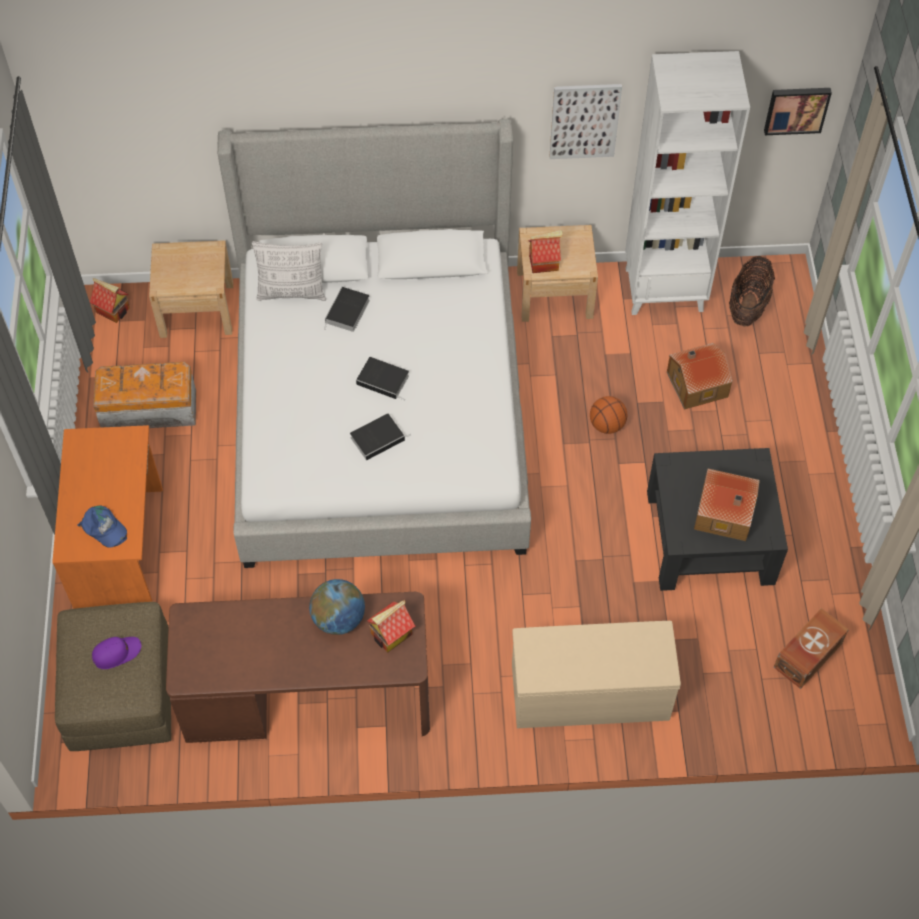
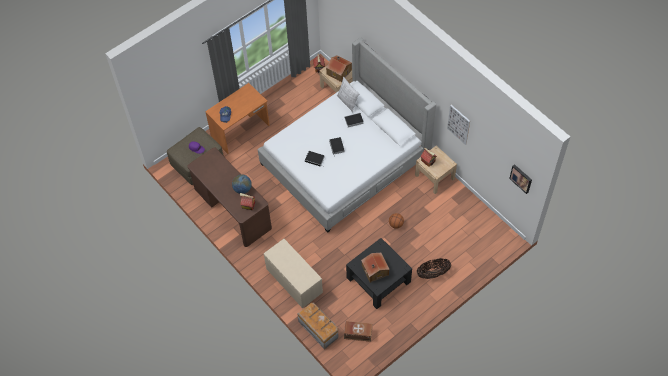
camera: 55 degrees right, 0 degrees up
storage box [93,362,196,428] -> storage box moved to [297,303,338,350]
white bookcase [625,51,750,315] -> none
toy house [667,343,733,410] -> toy house moved to [326,55,352,82]
basket [729,256,775,327] -> basket moved to [416,258,451,279]

